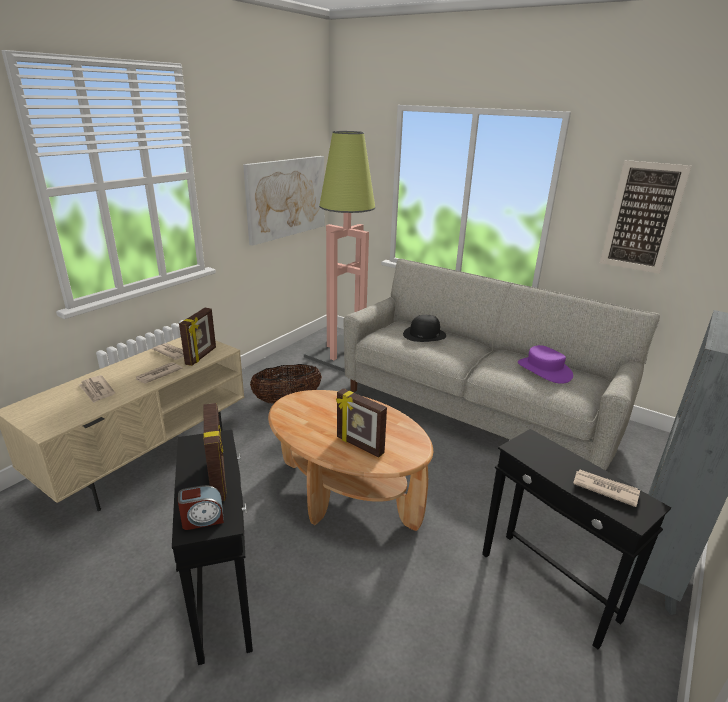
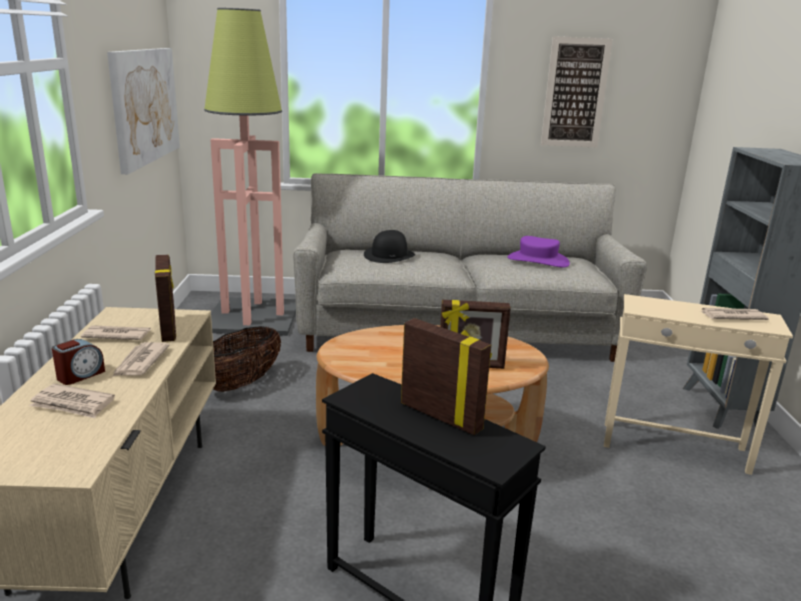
camera: 35 degrees left, 5 degrees down
alarm clock [178,485,224,530] -> alarm clock moved to [52,339,105,385]
black side table [482,429,671,650] -> beige side table [604,294,793,475]

